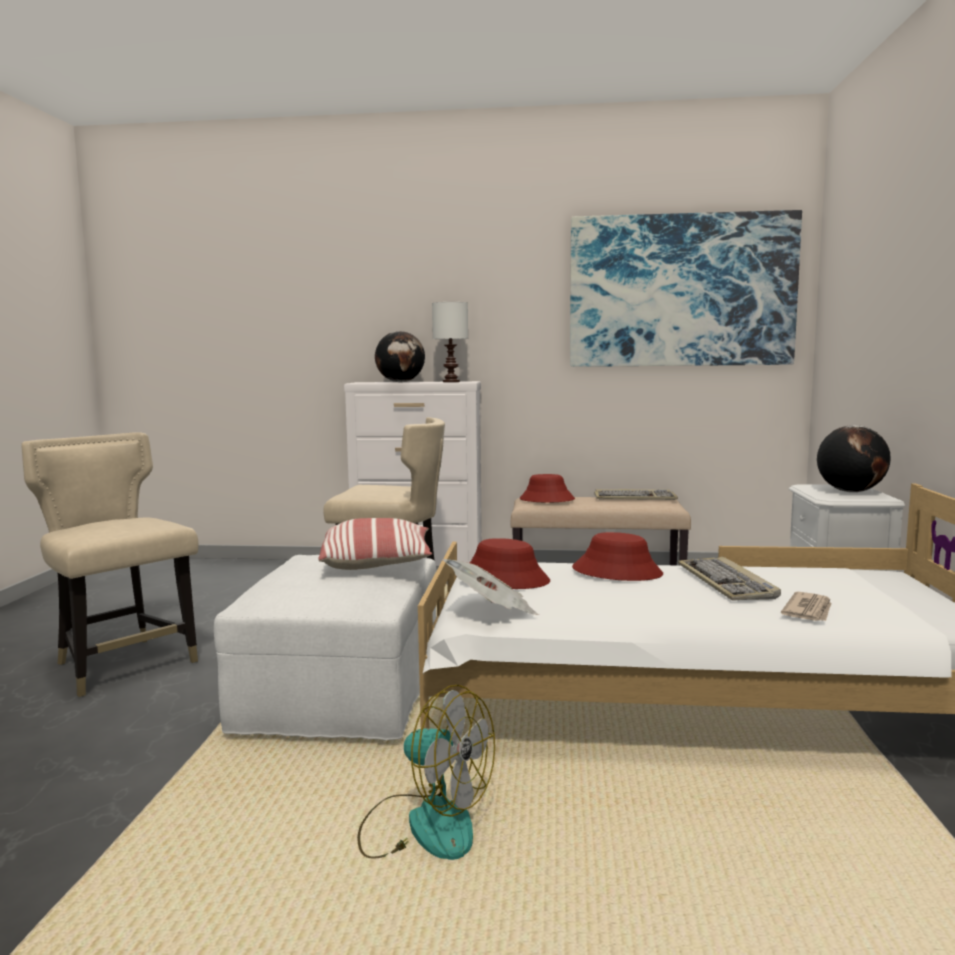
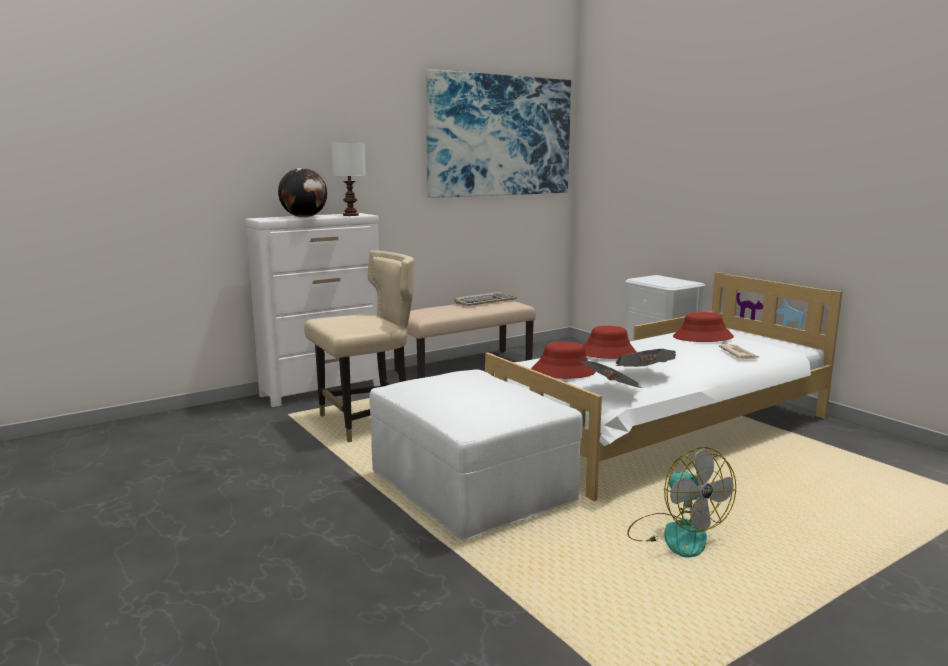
camera: 40 degrees left, 5 degrees up
beige chair [21,432,198,697] -> none
pillow [318,518,432,570] -> none
fan [357,685,495,860] -> fan turned 75 degrees clockwise [627,447,736,558]
red hat [520,474,575,502] -> red hat moved to [673,312,734,342]
keyboard [678,556,781,601] -> none
globe [817,425,891,492] -> none
none -> newspaper [616,349,676,367]

